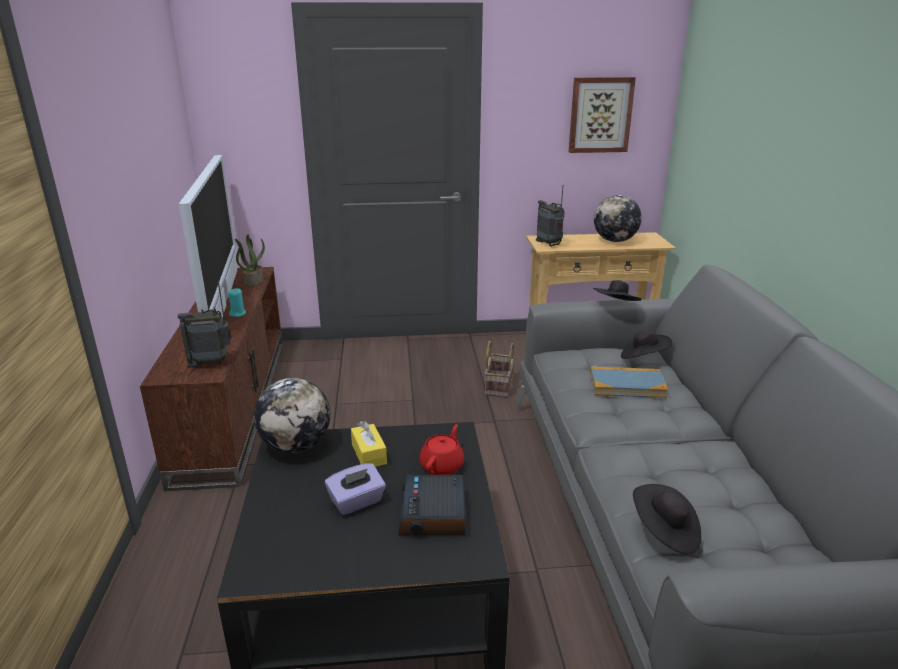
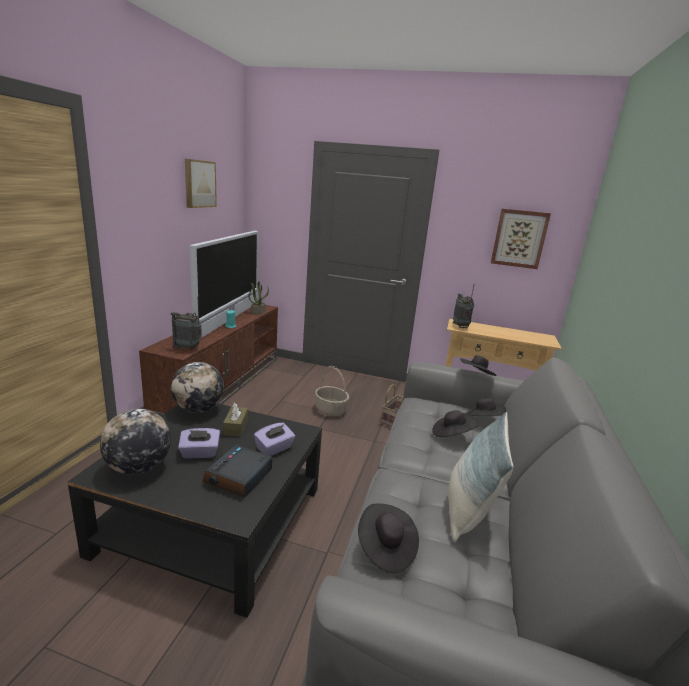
camera: 20 degrees right, 5 degrees down
yellow tissue box [351,421,387,467] -> brown tissue box [223,402,248,437]
red teapot [420,424,464,475] -> purple tissue box [254,423,295,456]
book [590,366,668,398] -> black hat [432,410,478,437]
globe [594,195,642,242] -> globe moved to [100,409,171,475]
none -> picture [185,159,217,208]
none -> basket [315,366,349,416]
none -> pillow [448,412,513,541]

